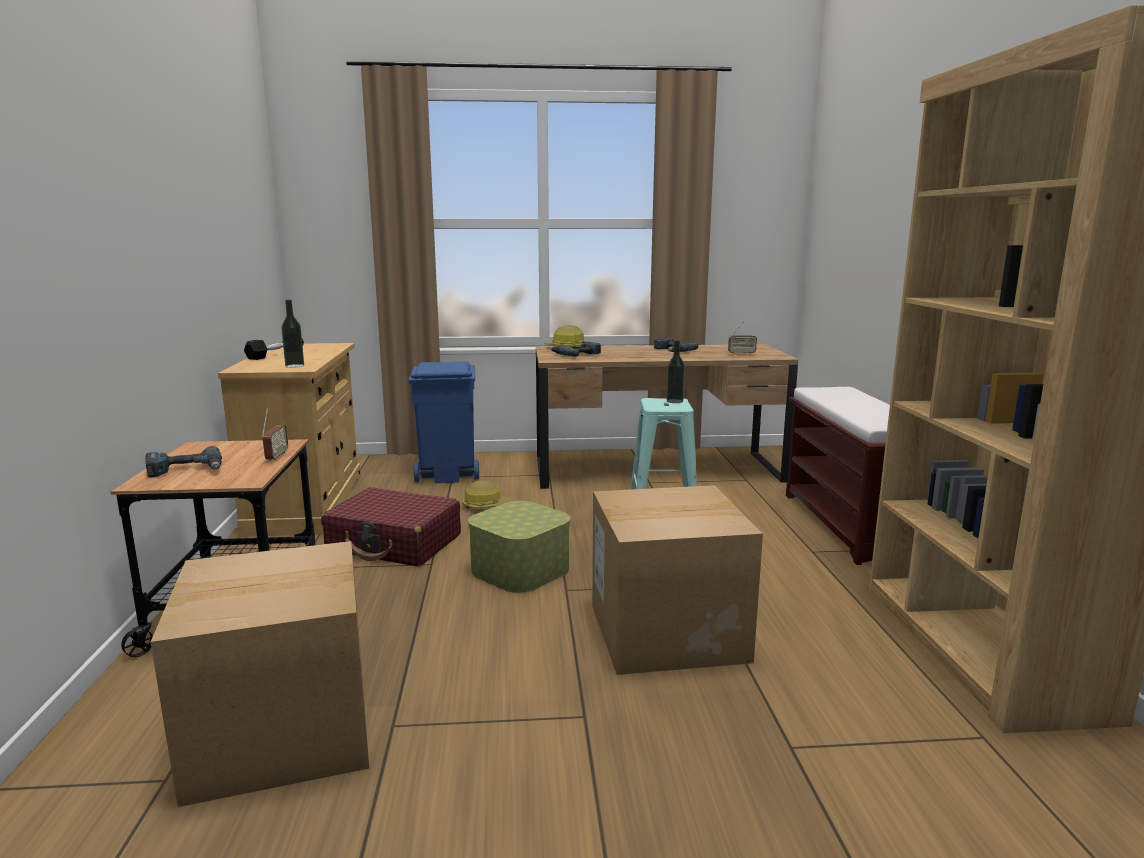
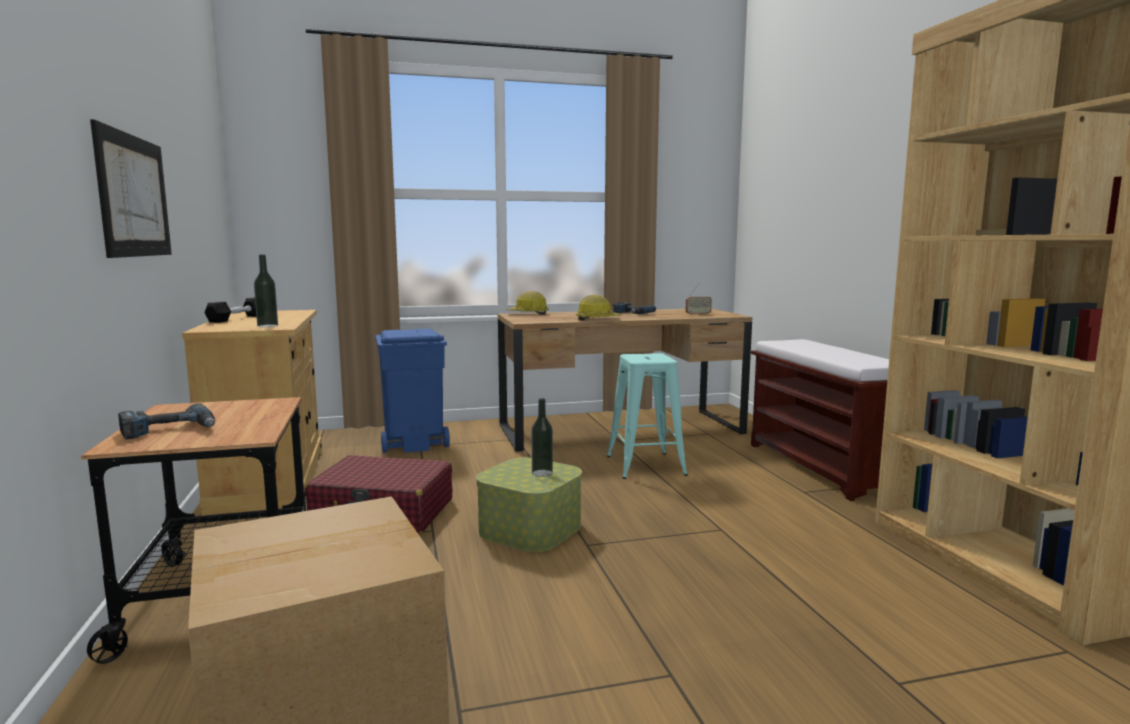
camera: 10 degrees left, 5 degrees down
radio [262,408,288,461] -> none
hard hat [462,481,511,509] -> hard hat moved to [576,295,621,320]
power drill [551,342,601,357] -> none
cardboard box [592,485,763,675] -> none
bottle [666,340,685,403] -> bottle moved to [531,398,553,477]
none -> picture [90,119,172,258]

